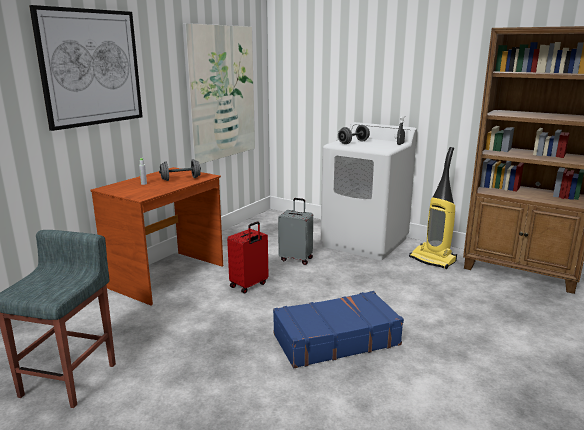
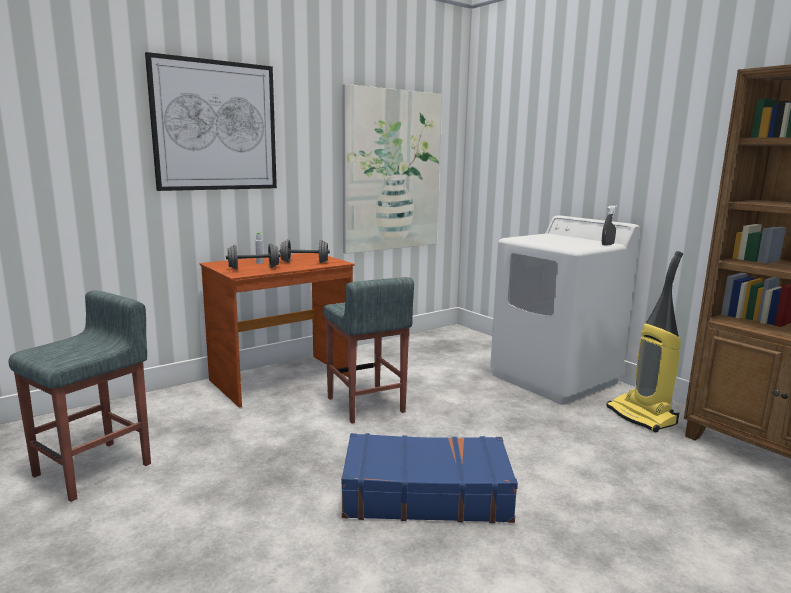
camera: 20 degrees right, 5 degrees down
red suitcase [227,221,268,293] -> grey stool [323,277,414,424]
grey suitcase [278,198,313,265] -> none
grey dumbbell [338,125,370,144] -> grey dumbbell moved to [226,244,280,270]

